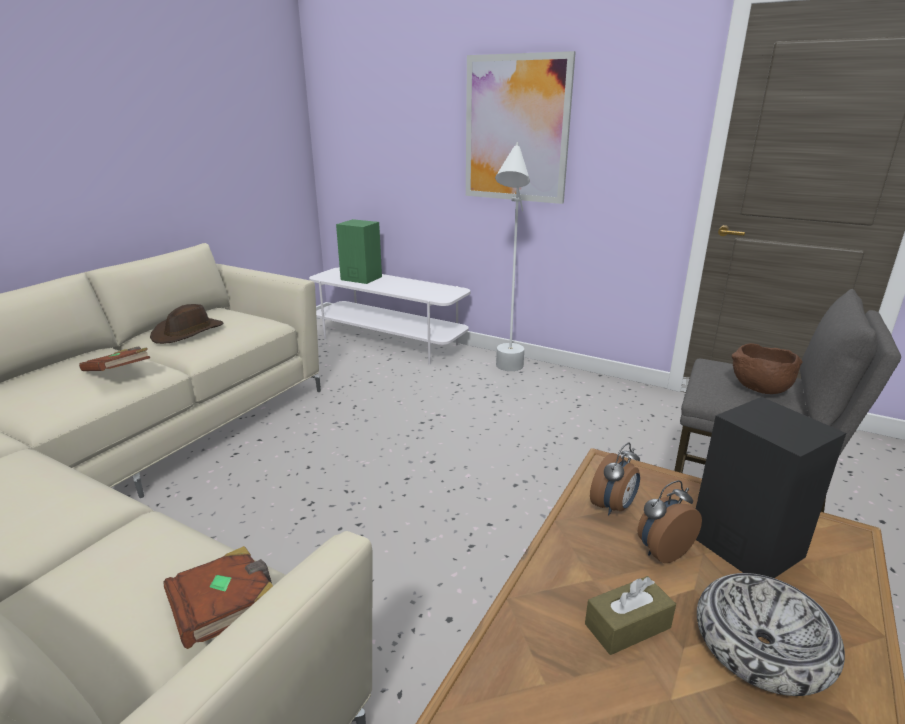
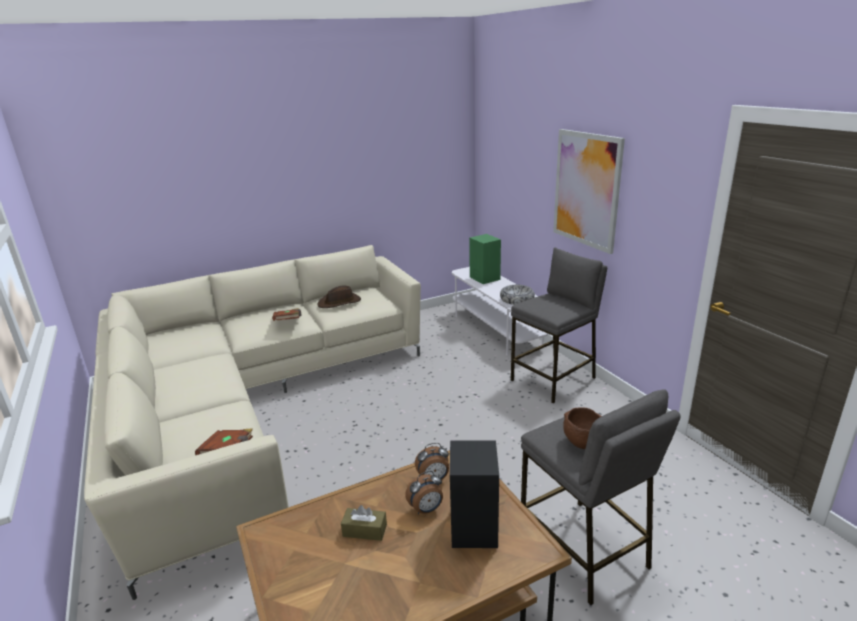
camera: 35 degrees right, 0 degrees up
white floor lamp [495,142,530,371] -> grey stool [511,247,607,403]
alarm clock [638,480,702,563] -> alarm clock turned 150 degrees clockwise [405,471,443,514]
bowl [697,573,845,696] -> bowl moved to [500,285,535,305]

